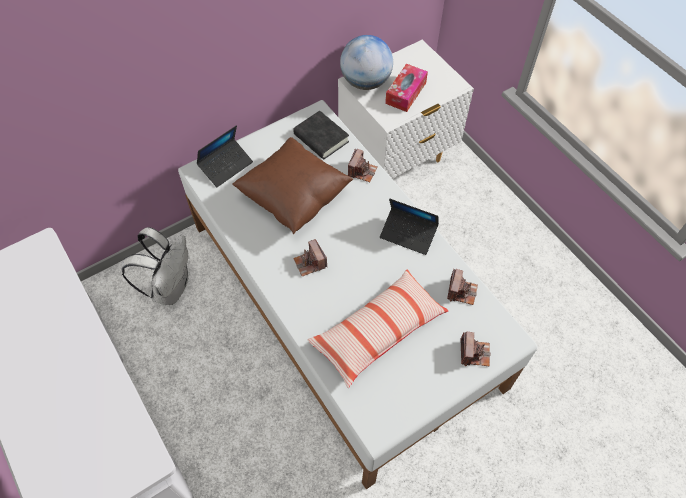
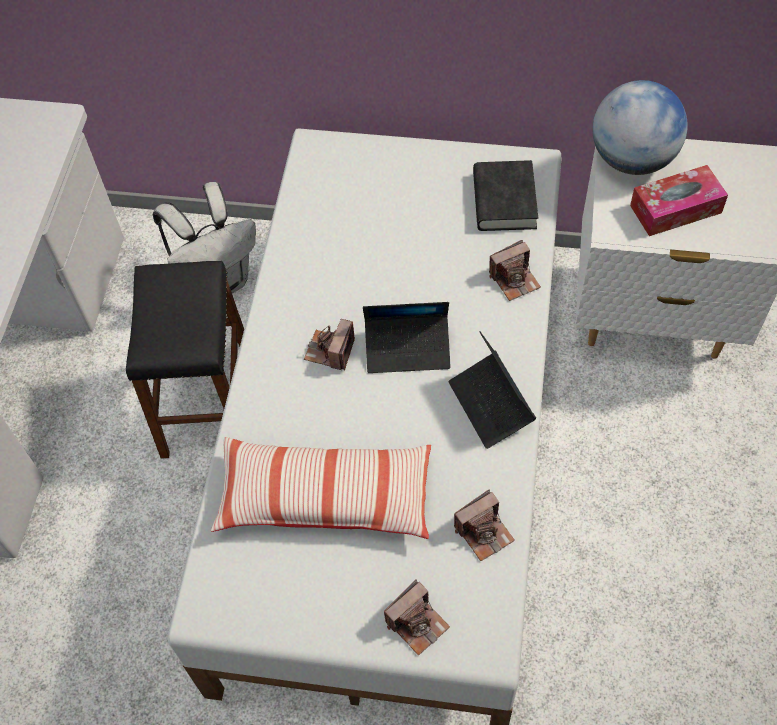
camera: 45 degrees right, 0 degrees up
laptop [197,125,253,187] -> laptop moved to [363,302,451,373]
brown pillow [232,137,353,234] -> none
none -> black stool [126,261,244,459]

